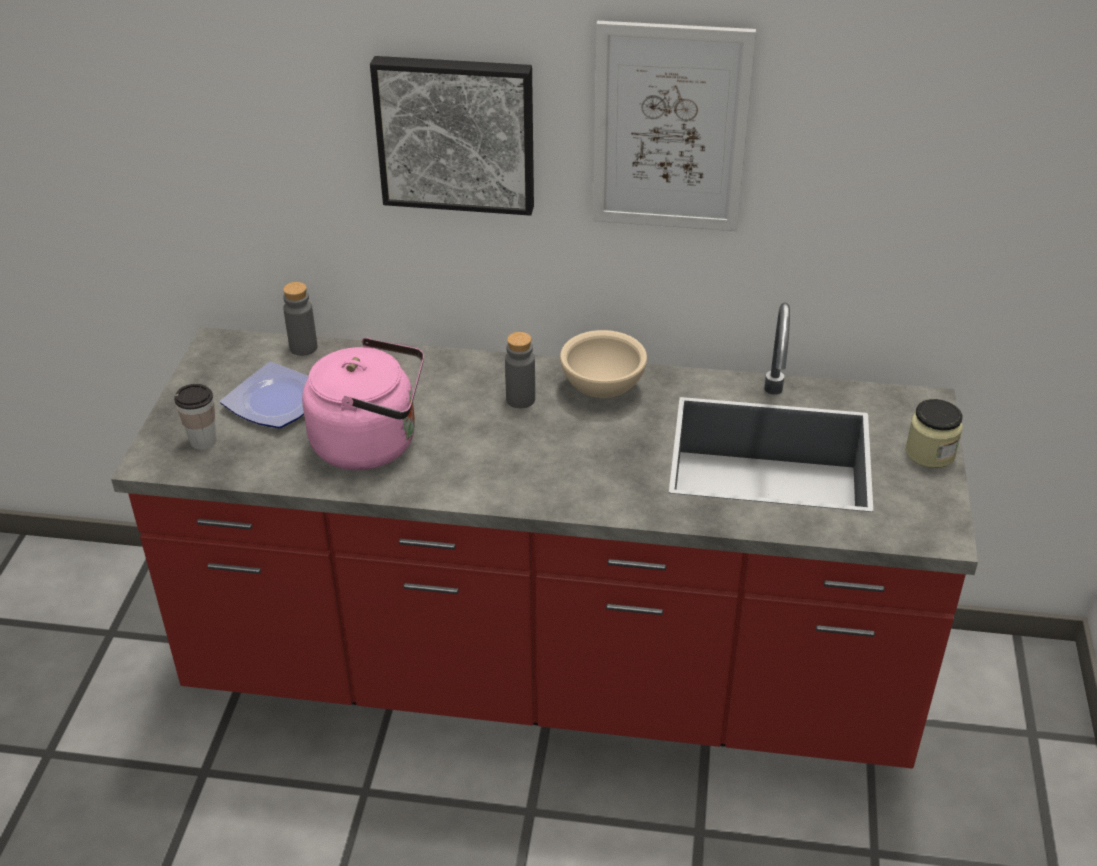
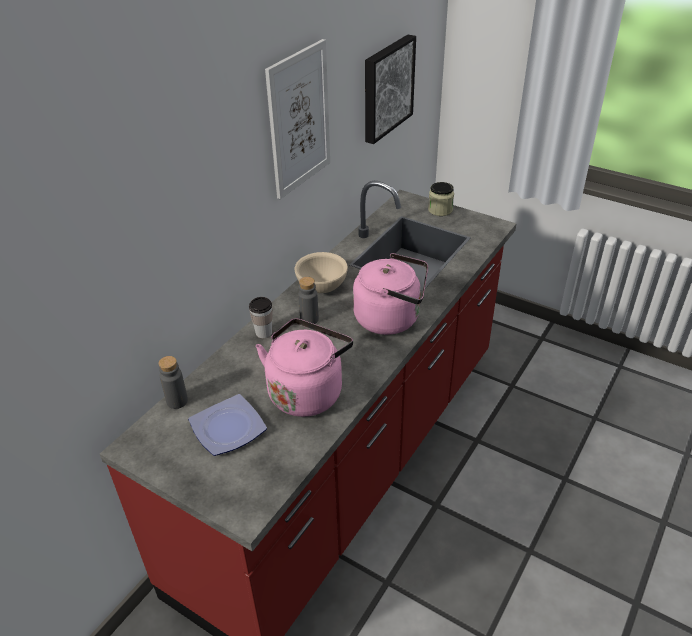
camera: 65 degrees left, 0 degrees up
cup [174,384,216,450] -> cup moved to [249,297,273,338]
picture [370,56,534,216] -> picture moved to [365,34,416,144]
none -> pink kettle [353,253,428,335]

